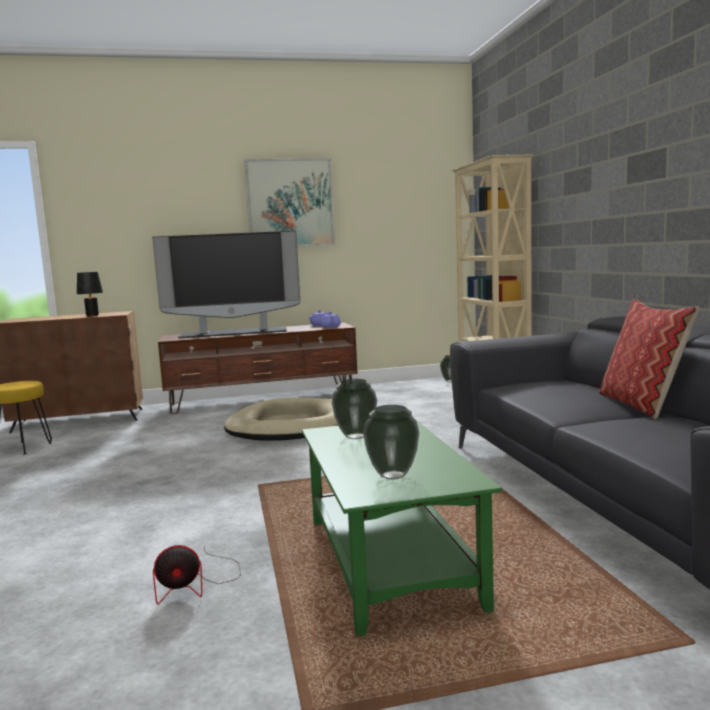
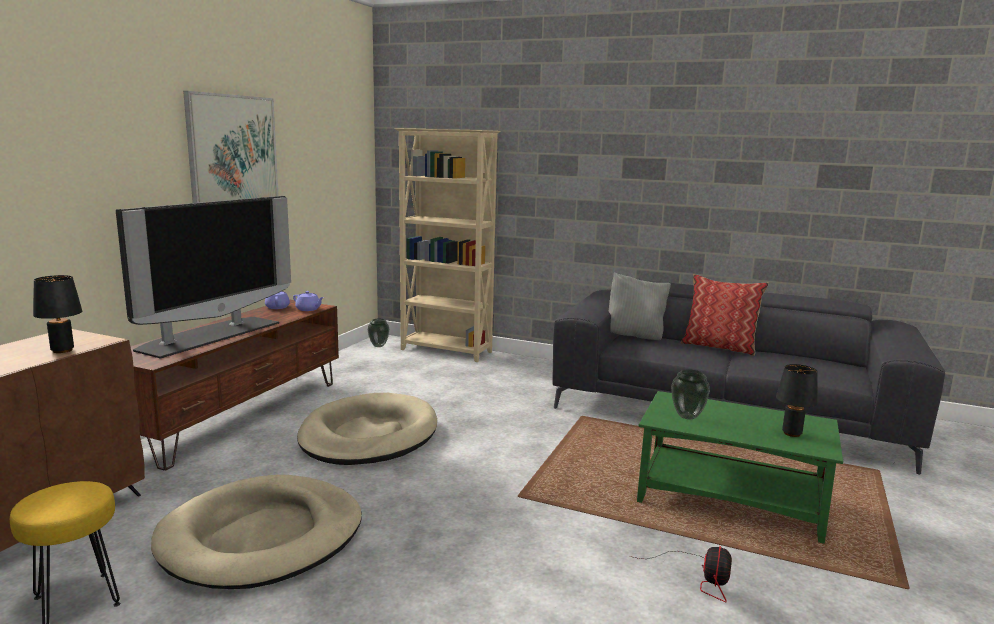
camera: 55 degrees left, 5 degrees up
vase [363,405,419,480] -> black table lamp [776,364,818,437]
none -> beige dog bed [151,475,362,589]
none -> grey pillow [609,272,671,340]

